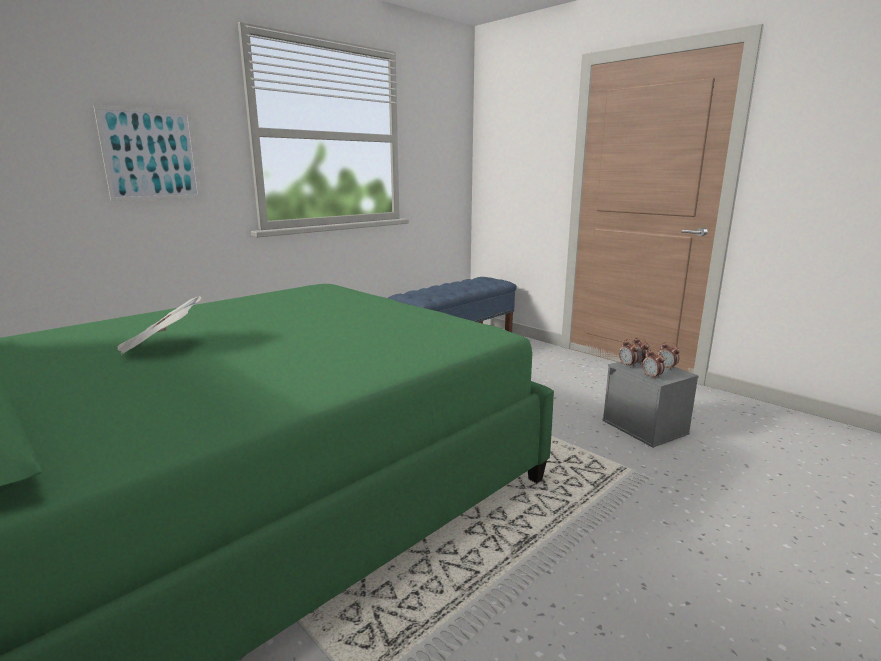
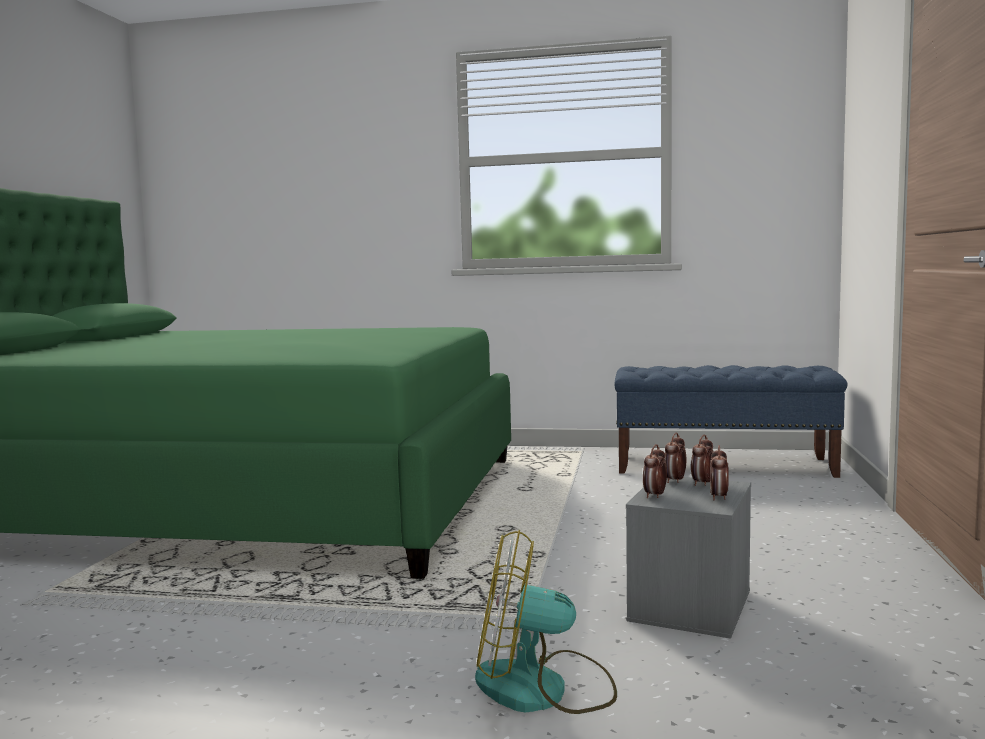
camera: 55 degrees right, 10 degrees down
picture [93,105,201,201] -> none
newspaper [118,296,201,355] -> none
none -> fan [475,530,617,714]

